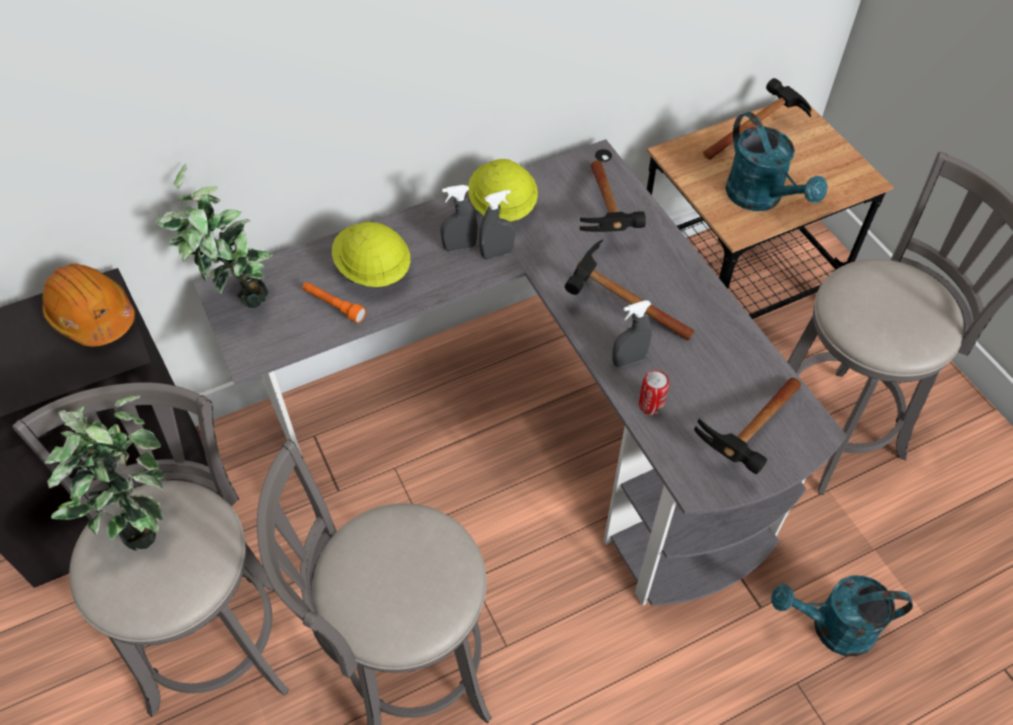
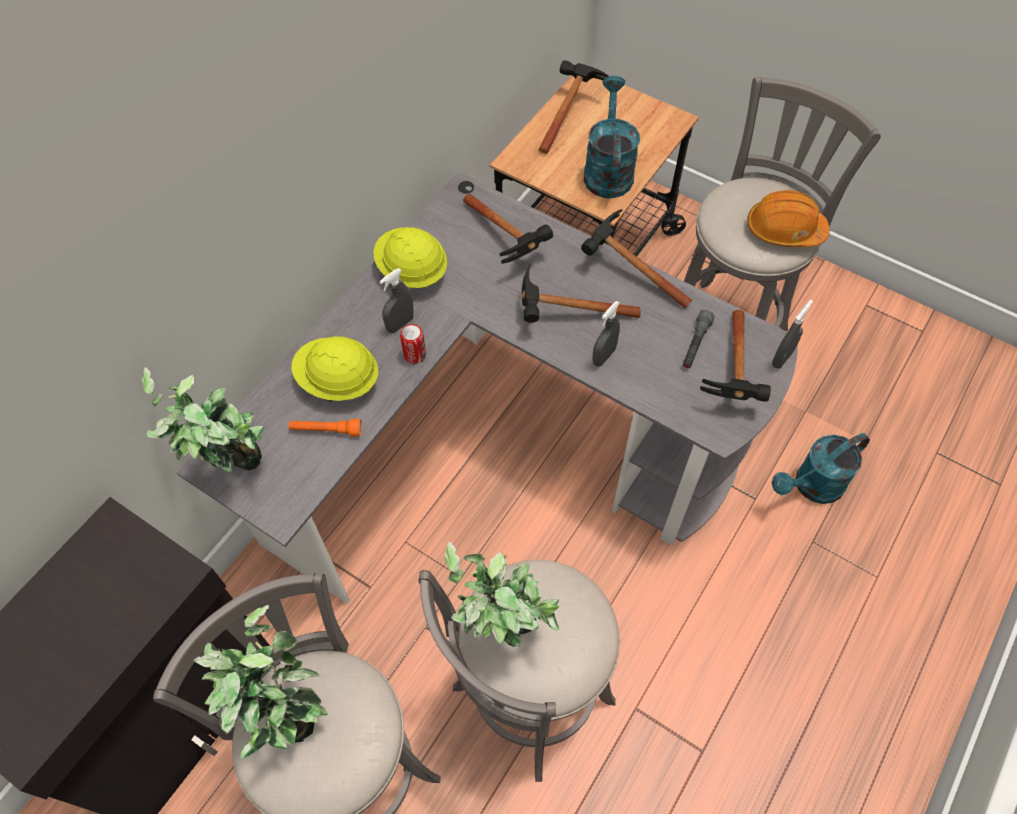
camera: 30 degrees left, 5 degrees up
orange hard hat [42,263,135,346] -> orange hard hat moved to [747,190,830,247]
grey spray bottle [479,190,515,259] -> grey spray bottle moved to [772,300,813,369]
can [639,370,669,416] -> can moved to [400,324,426,364]
turquoise watering can [725,112,828,211] -> turquoise watering can turned 120 degrees counterclockwise [584,76,640,198]
none -> potted plant [445,542,559,647]
none -> hammer [581,209,692,308]
none -> grey flashlight [683,310,715,368]

